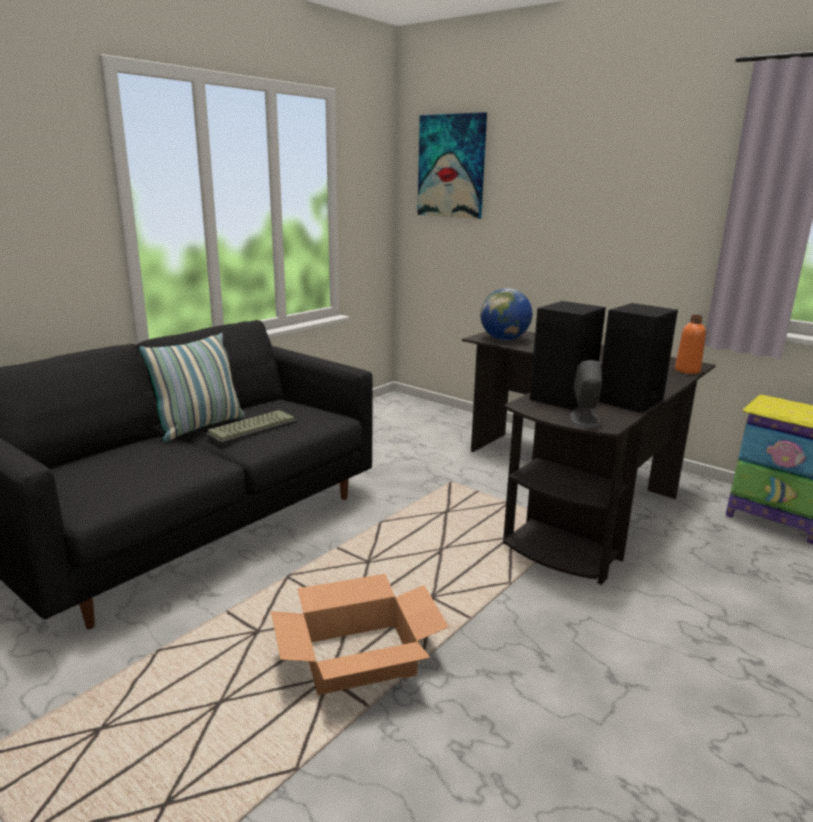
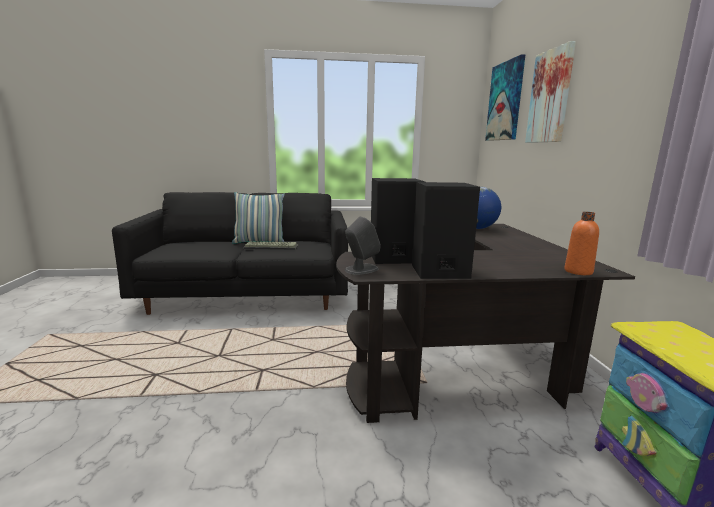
camera: 45 degrees right, 5 degrees down
cardboard box [271,574,449,695] -> none
none -> picture [525,41,576,143]

